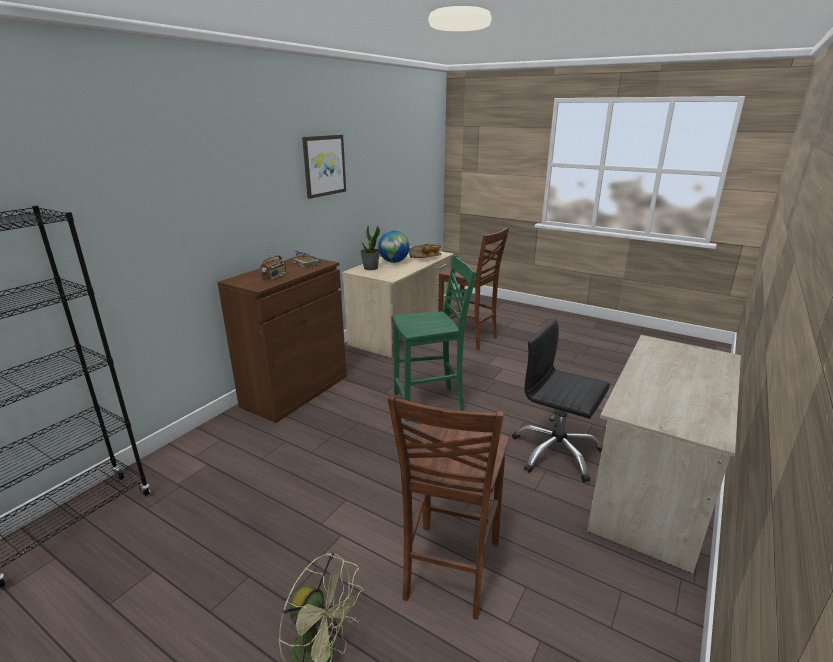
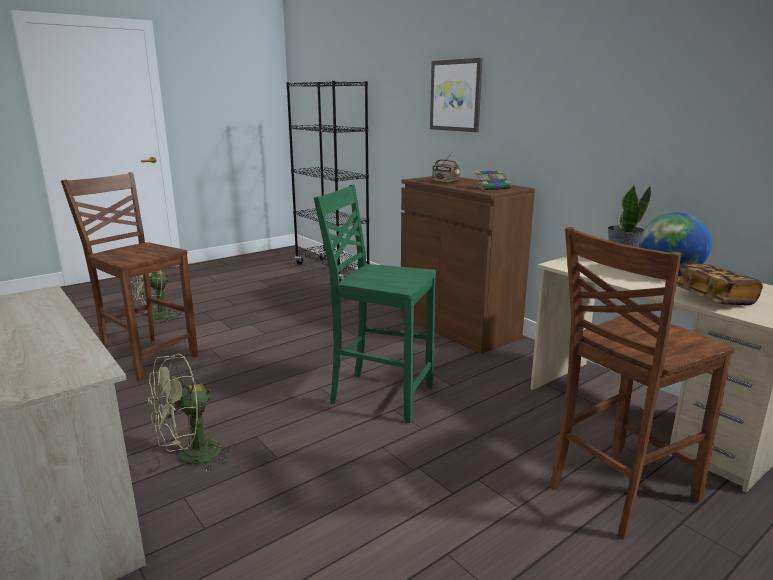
camera: 110 degrees right, 5 degrees down
picture [302,135,346,199] -> picture moved to [430,58,483,132]
green chair [393,256,477,421] -> green chair turned 105 degrees clockwise [314,184,436,423]
black office chair [512,318,610,482] -> green fan [148,354,236,472]

